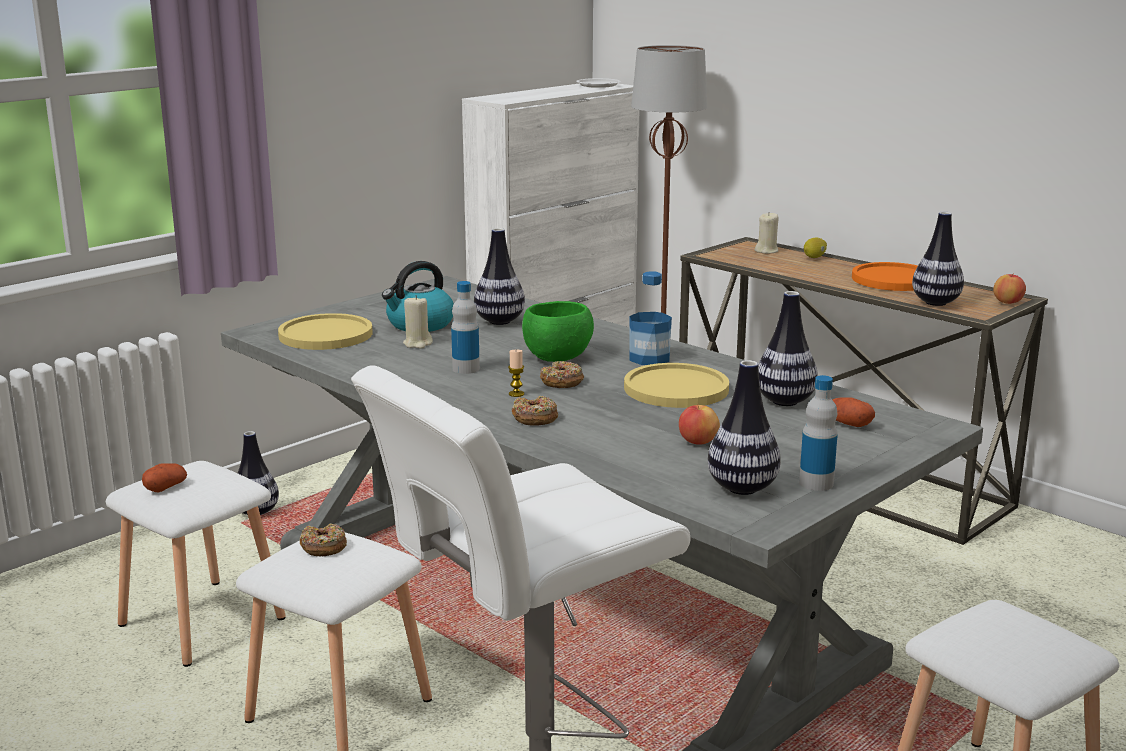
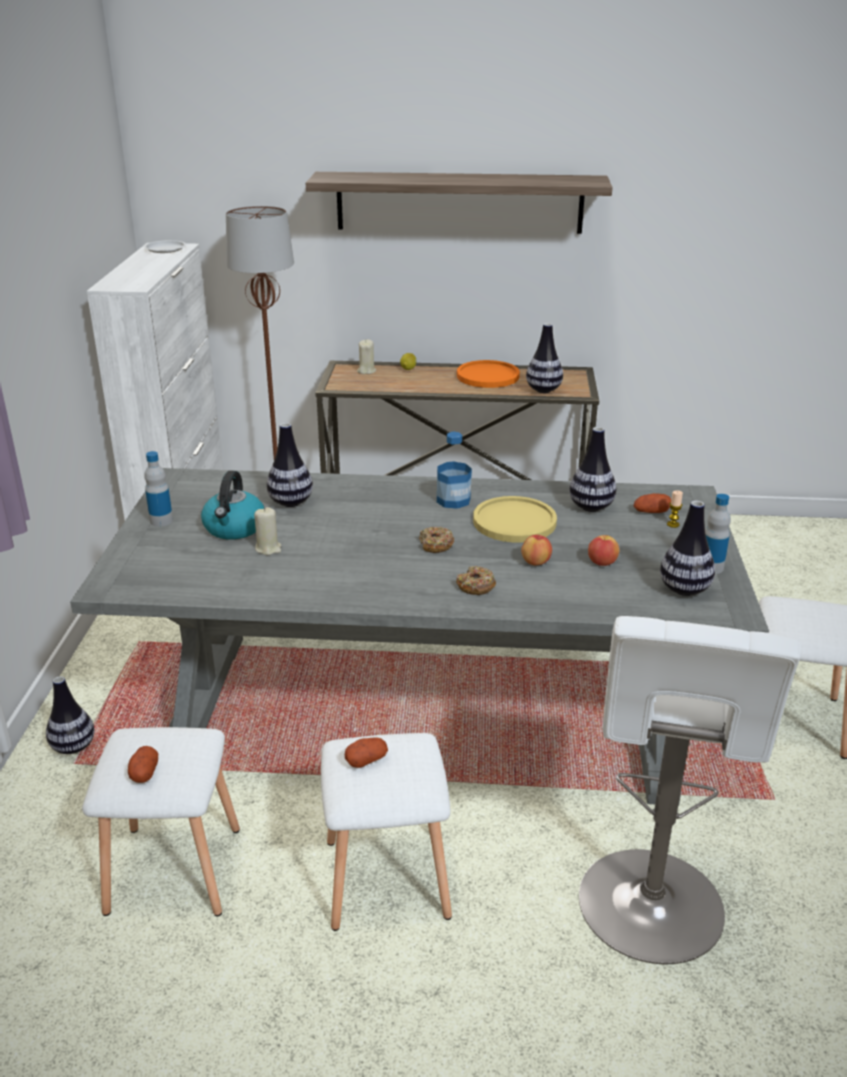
camera: 40 degrees left, 10 degrees up
yellow plate [278,313,373,350] -> none
donut [300,523,347,556] -> potato [345,737,388,768]
bottle [451,281,480,374] -> bottle moved to [144,451,173,526]
candle [508,350,524,397] -> candle moved to [667,491,683,528]
green bowl [522,301,594,362] -> none
apple [993,273,1026,304] -> apple moved to [521,535,552,566]
none -> shelf [306,172,613,234]

